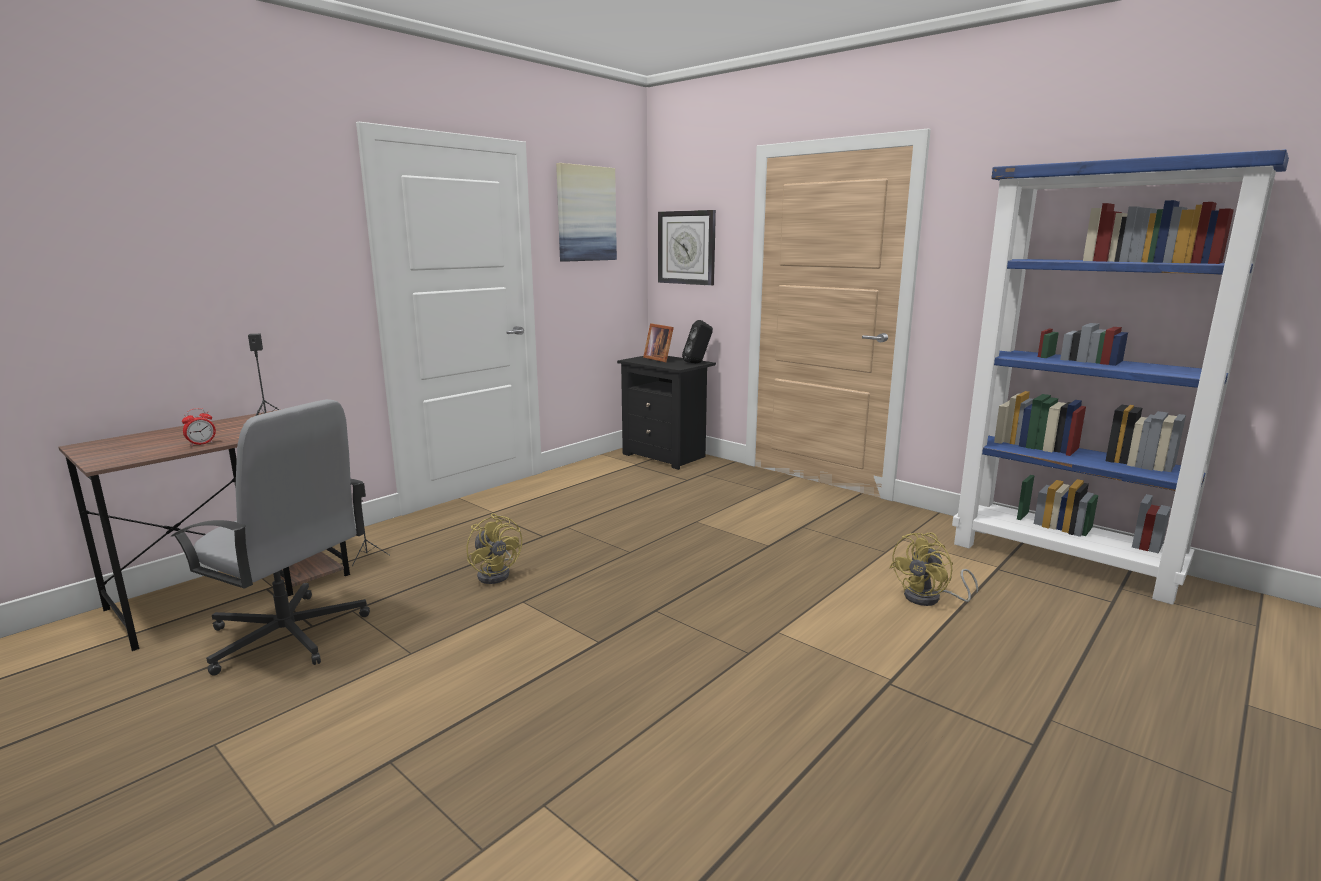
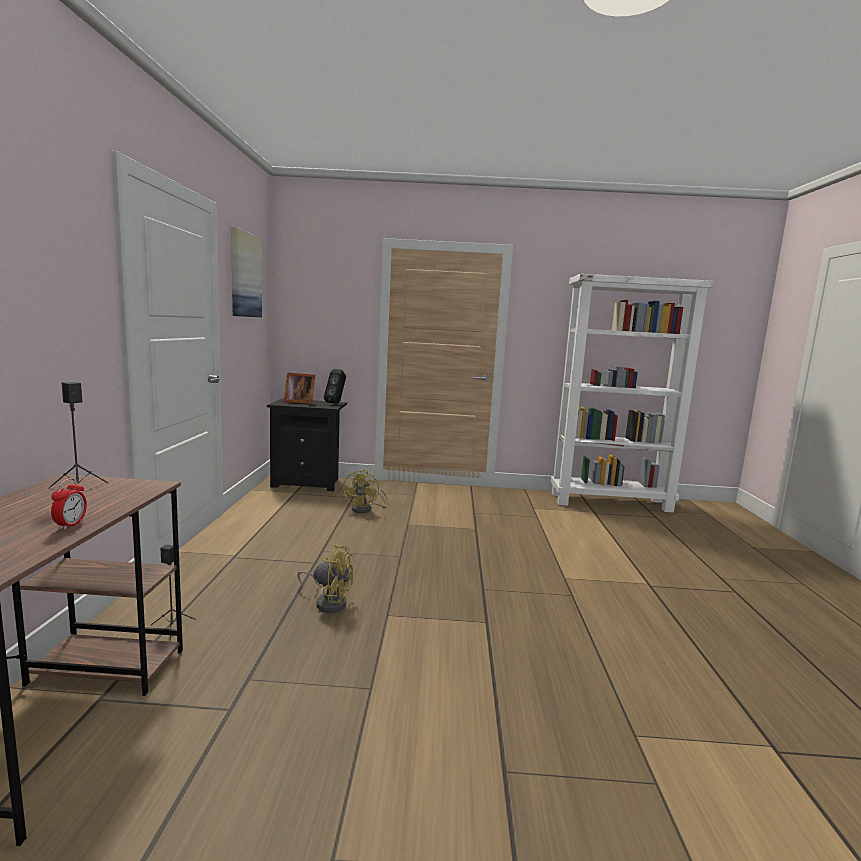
camera: 40 degrees left, 5 degrees down
grey office chair [171,399,370,676] -> none
wall clock [658,210,716,286] -> none
yellow fan [889,532,978,606] -> yellow fan moved to [343,470,387,513]
blue bookcase [952,149,1289,605] -> white bookcase [551,274,715,513]

